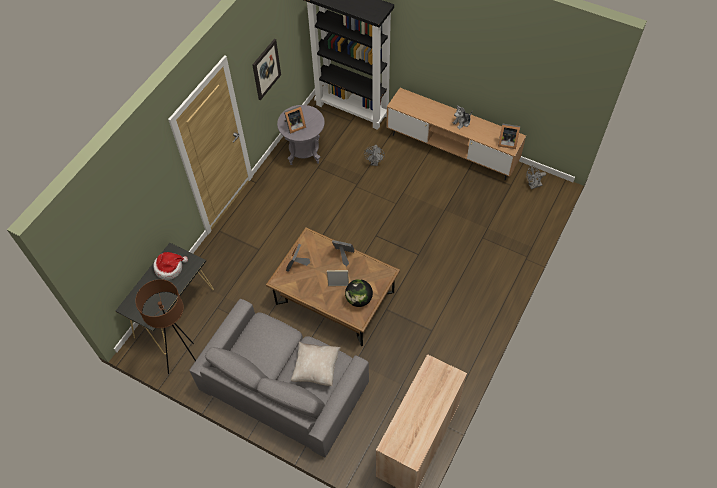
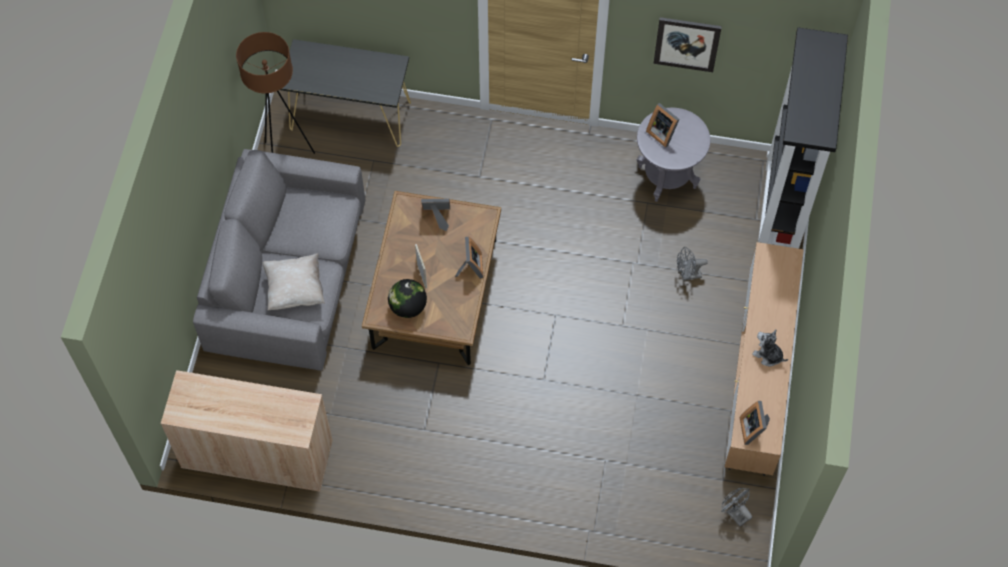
camera: 70 degrees right, 5 degrees up
hat [153,252,188,280] -> none

